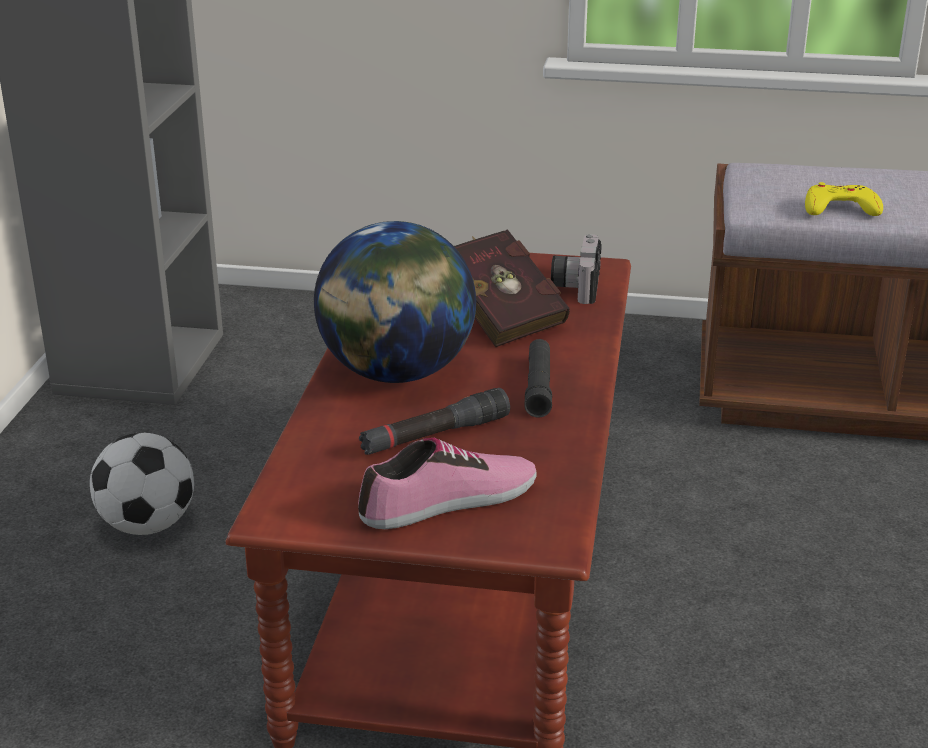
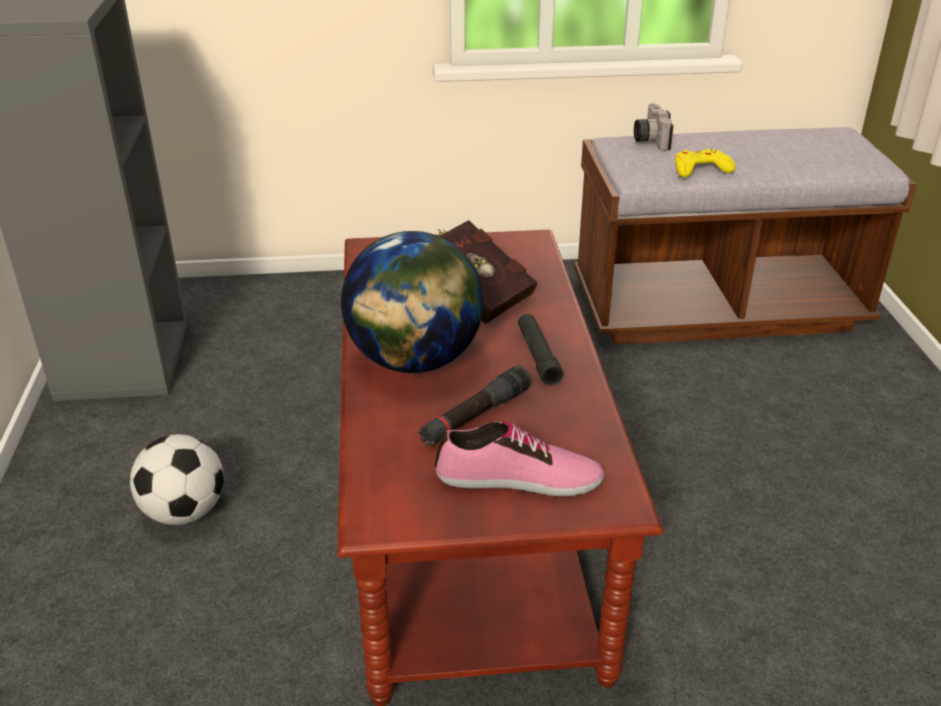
camera: 15 degrees left, 5 degrees up
shoe [358,438,537,529] -> shoe turned 45 degrees clockwise [435,421,605,496]
camera [551,234,602,304] -> camera moved to [634,104,673,151]

